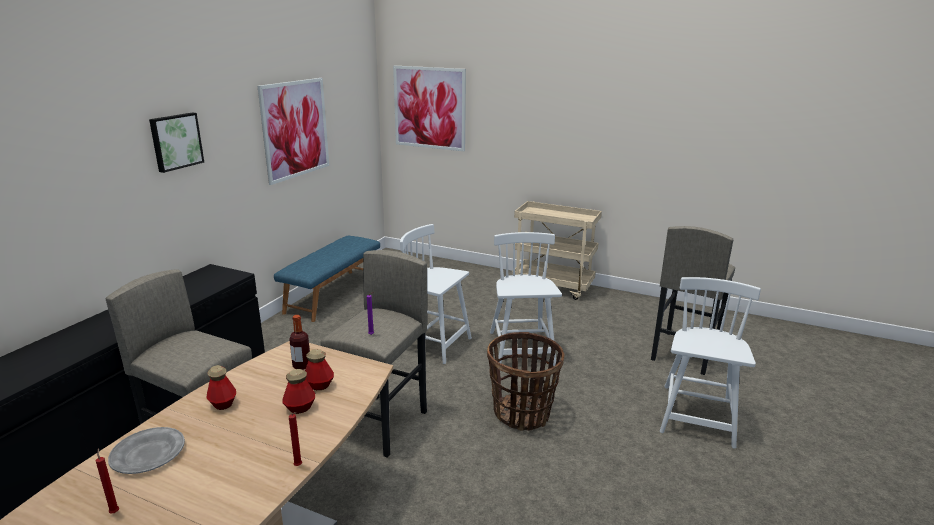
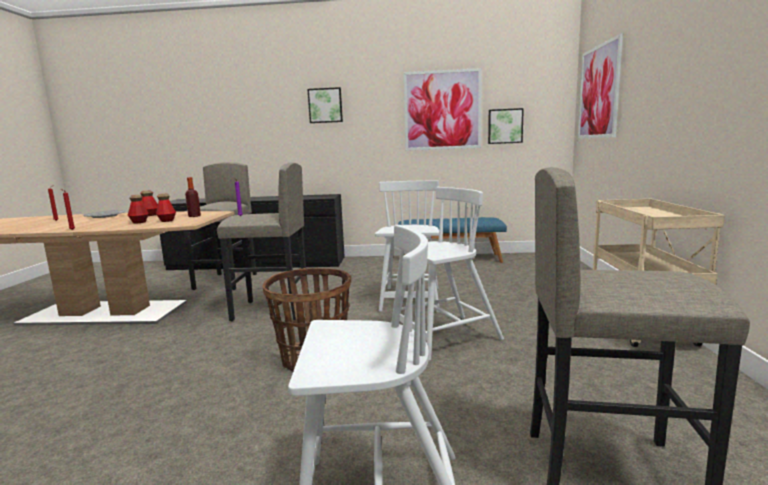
camera: 70 degrees right, 10 degrees down
none -> picture [488,108,524,144]

